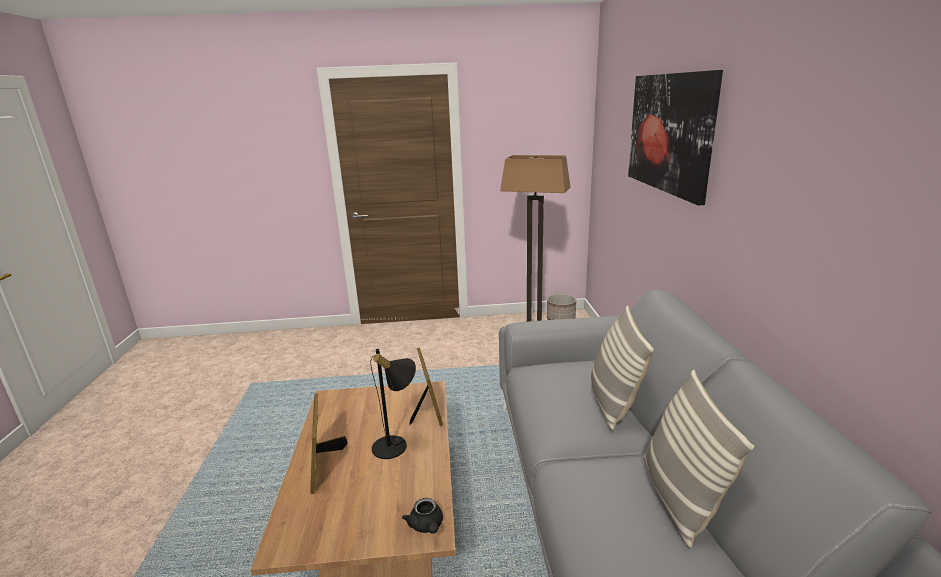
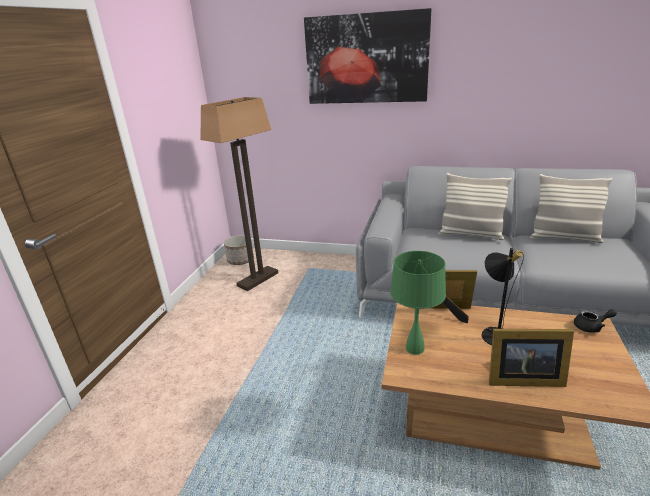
camera: 70 degrees left, 5 degrees up
none -> green table lamp [390,251,446,355]

